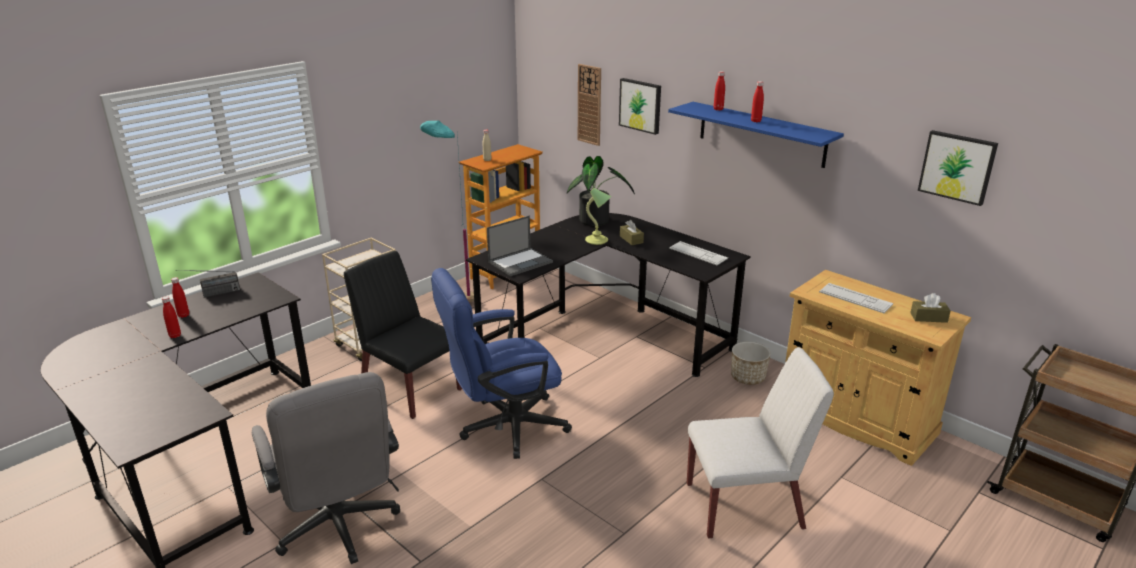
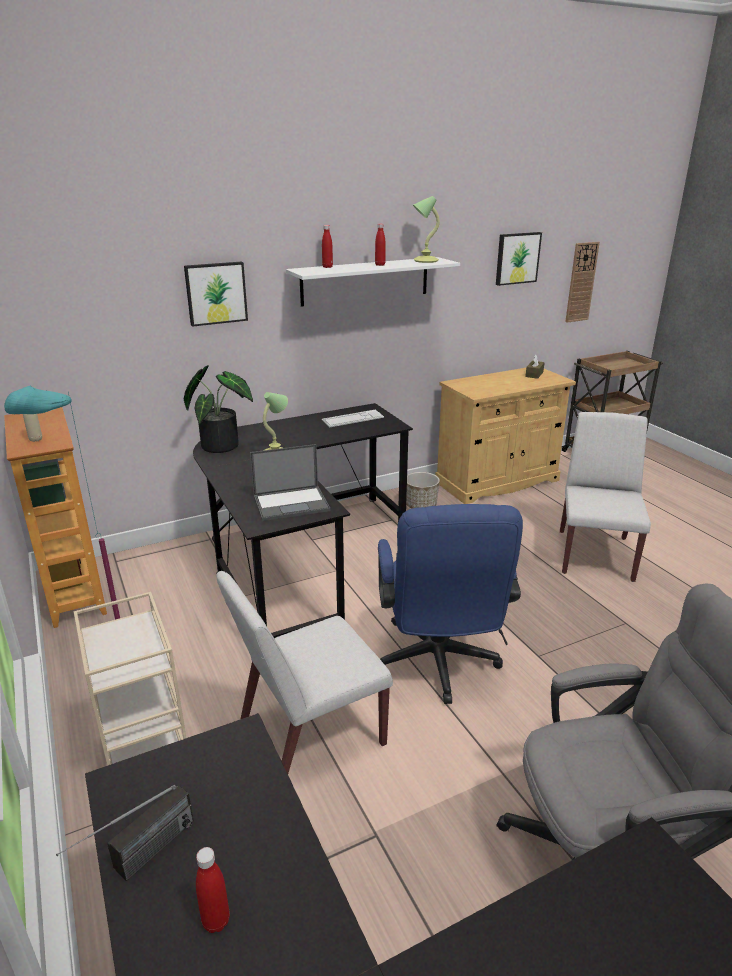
camera: 70 degrees left, 0 degrees up
red bottle [162,296,181,338] -> none
radio [176,270,240,298] -> radio turned 45 degrees clockwise [56,785,194,881]
black chair [344,251,462,419] -> white chair [216,571,393,774]
laptop [487,216,553,276] -> laptop turned 90 degrees clockwise [250,444,330,521]
wall clock [578,64,601,146] -> wall clock moved to [565,242,600,323]
brown tissue box [620,220,644,245] -> none
blue shelf [668,102,844,168] -> white shelf [286,257,460,307]
keyboard [819,283,893,313] -> none
none -> table lamp [413,196,440,263]

